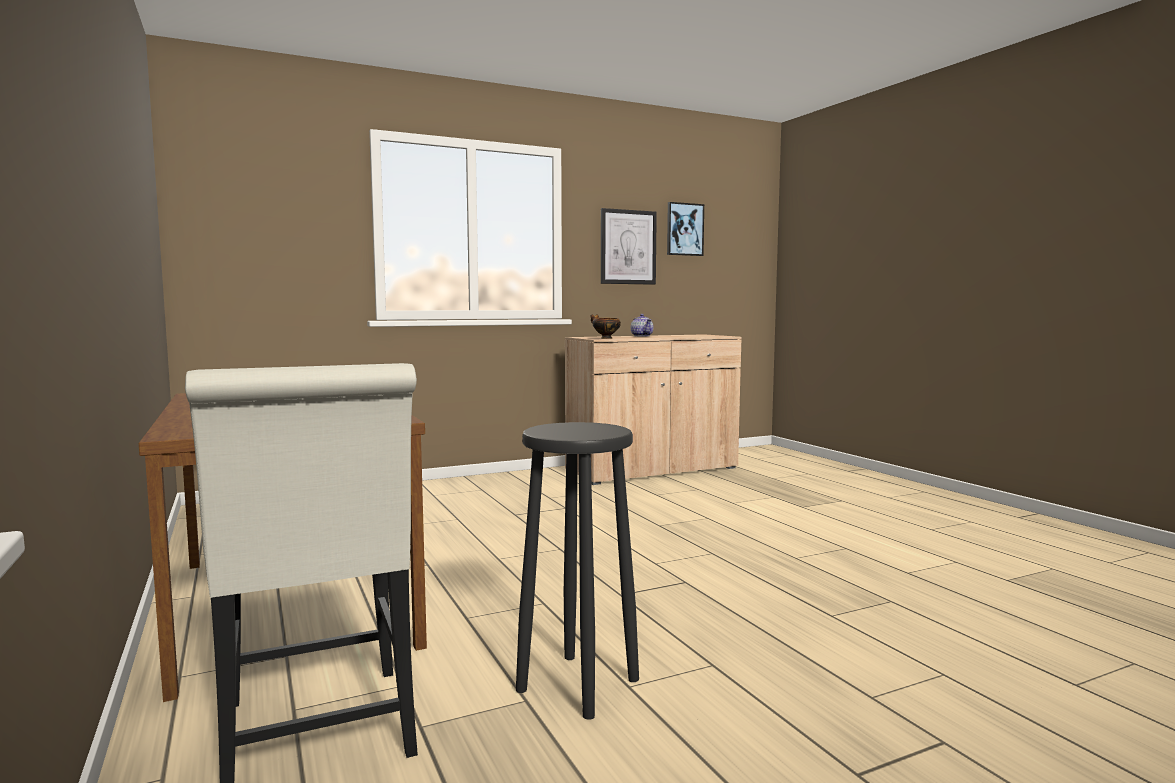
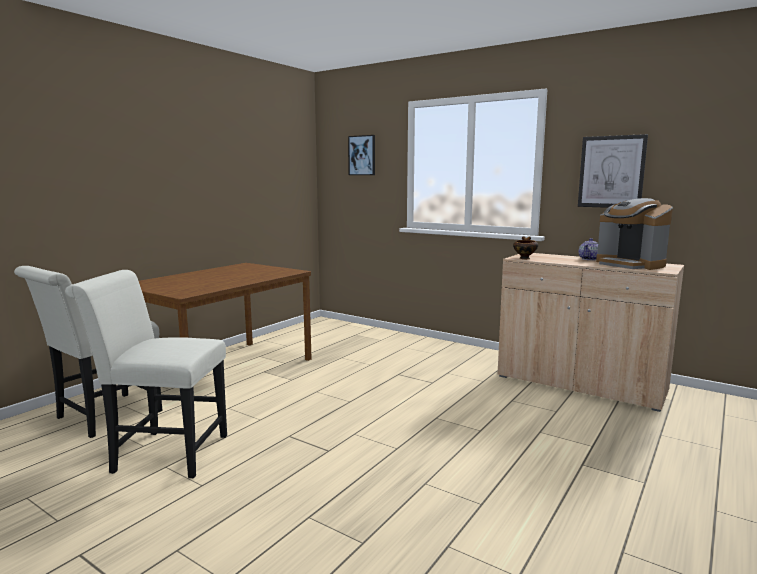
camera: 60 degrees right, 5 degrees up
black stool [516,422,639,720] -> white chair [65,270,227,478]
picture [667,202,704,256] -> picture moved to [348,135,375,175]
none -> coffee machine [596,198,673,270]

